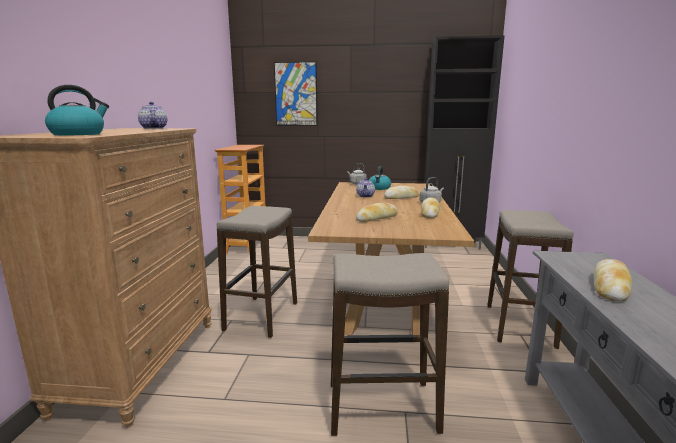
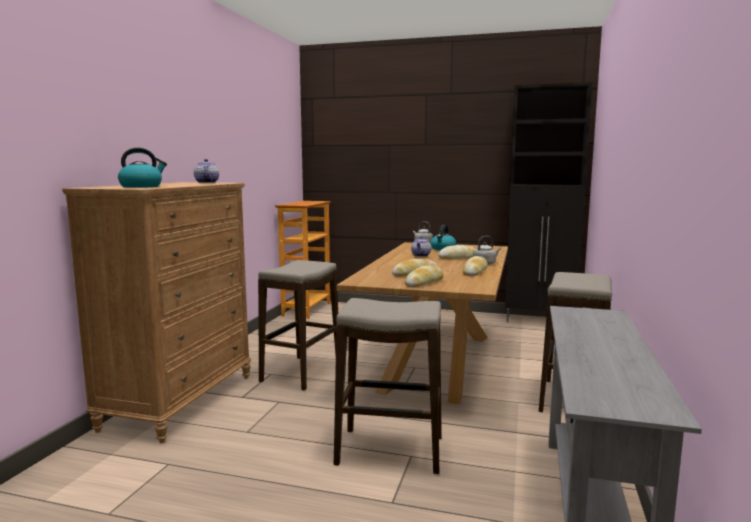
camera: 10 degrees right, 5 degrees down
picture [274,61,318,126] -> none
bread [593,259,632,301] -> bread moved to [405,265,444,287]

